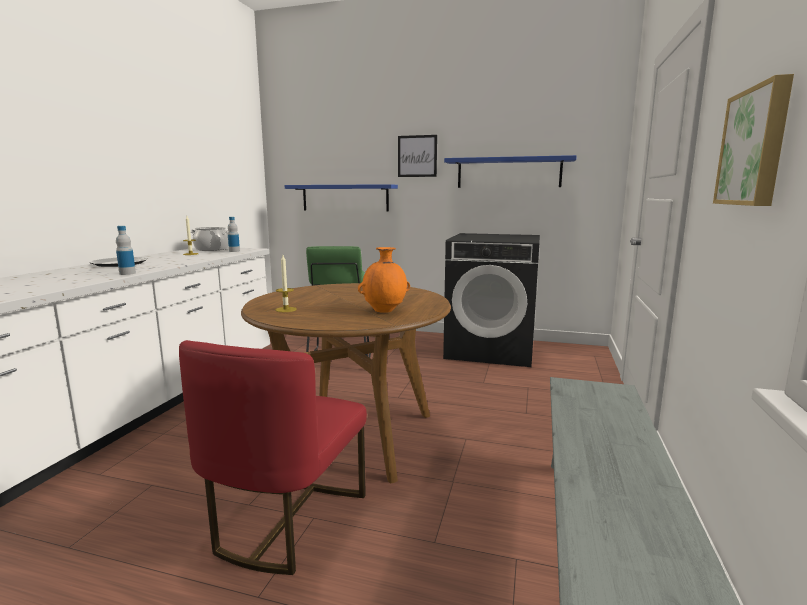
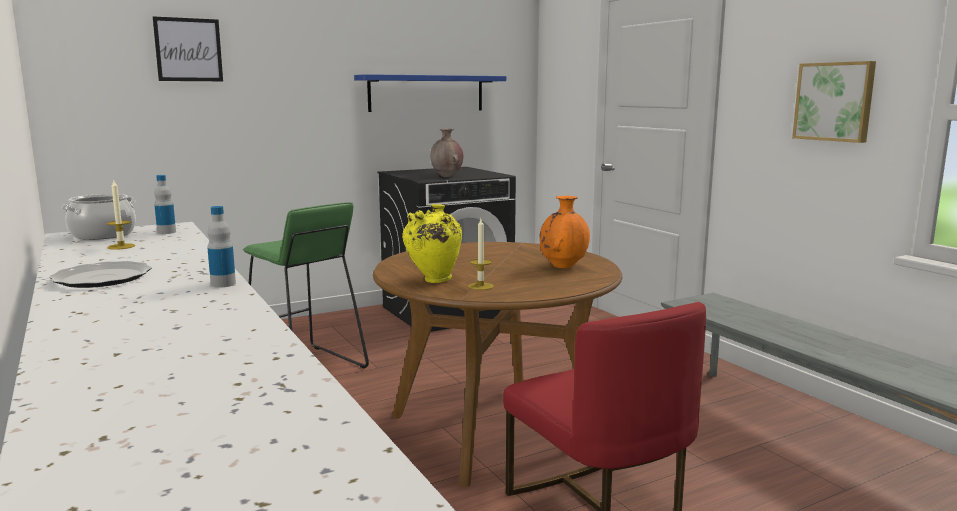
camera: 45 degrees left, 0 degrees up
blue shelf [285,184,398,211] -> none
picture [398,135,437,177] -> picture moved to [153,16,223,81]
none -> yellow vase [402,204,462,283]
none -> brown vase [430,129,463,177]

